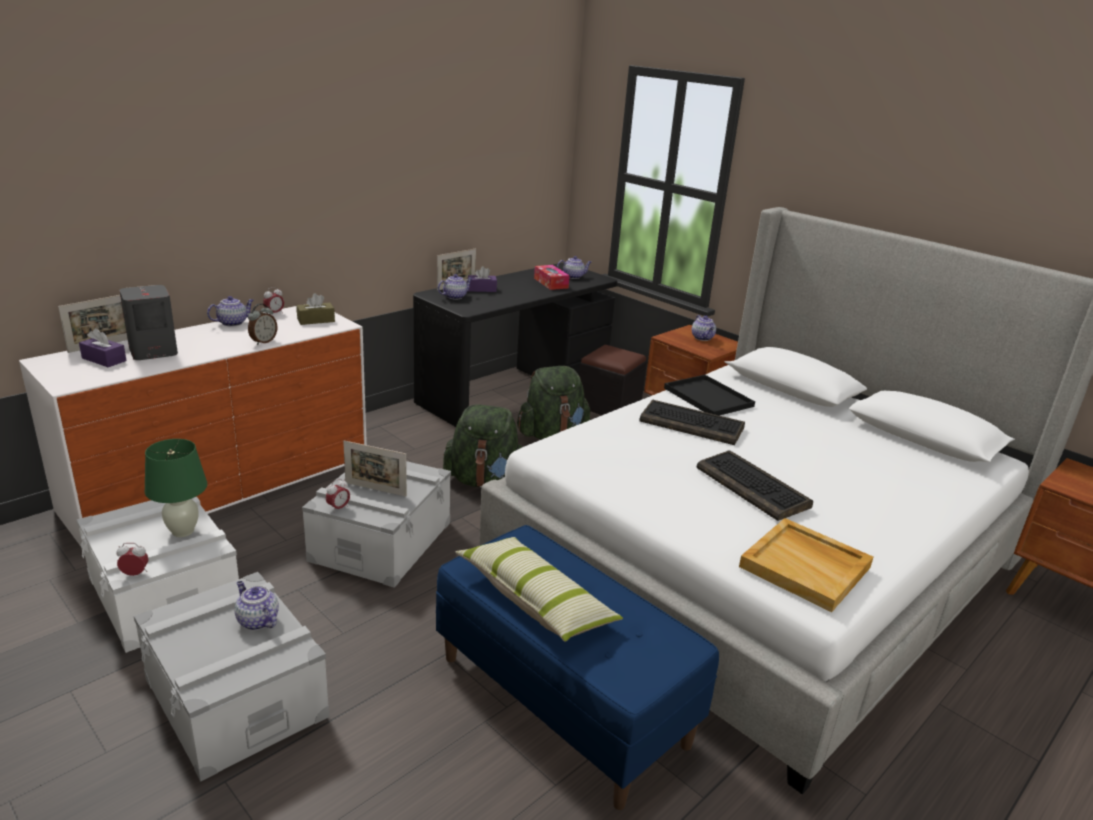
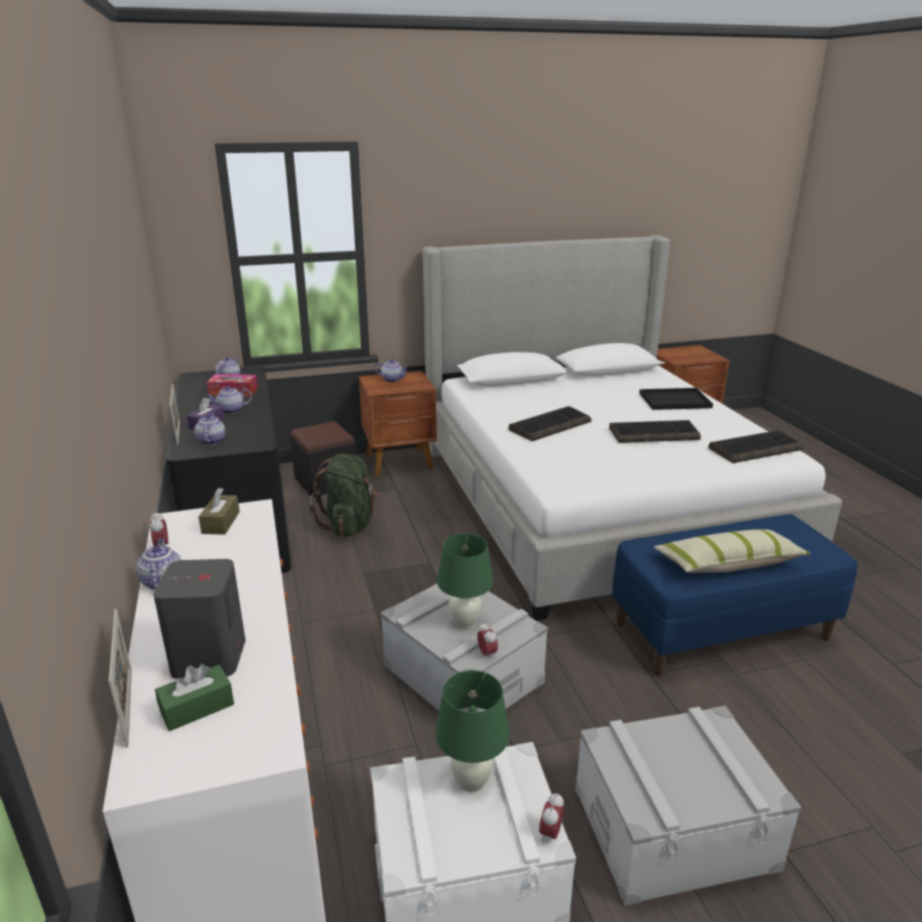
camera: 60 degrees left, 0 degrees up
purple tissue box [79,328,127,367] -> green tissue box [155,664,234,731]
teapot [235,581,279,630] -> teapot moved to [206,386,252,414]
alarm clock [248,304,277,345] -> none
picture frame [343,441,407,496] -> green table lamp [437,533,493,629]
green backpack [443,404,523,488] -> none
black tray [664,375,755,416] -> black tray moved to [639,388,713,410]
beige tray [739,518,873,612] -> keyboard [708,430,804,463]

